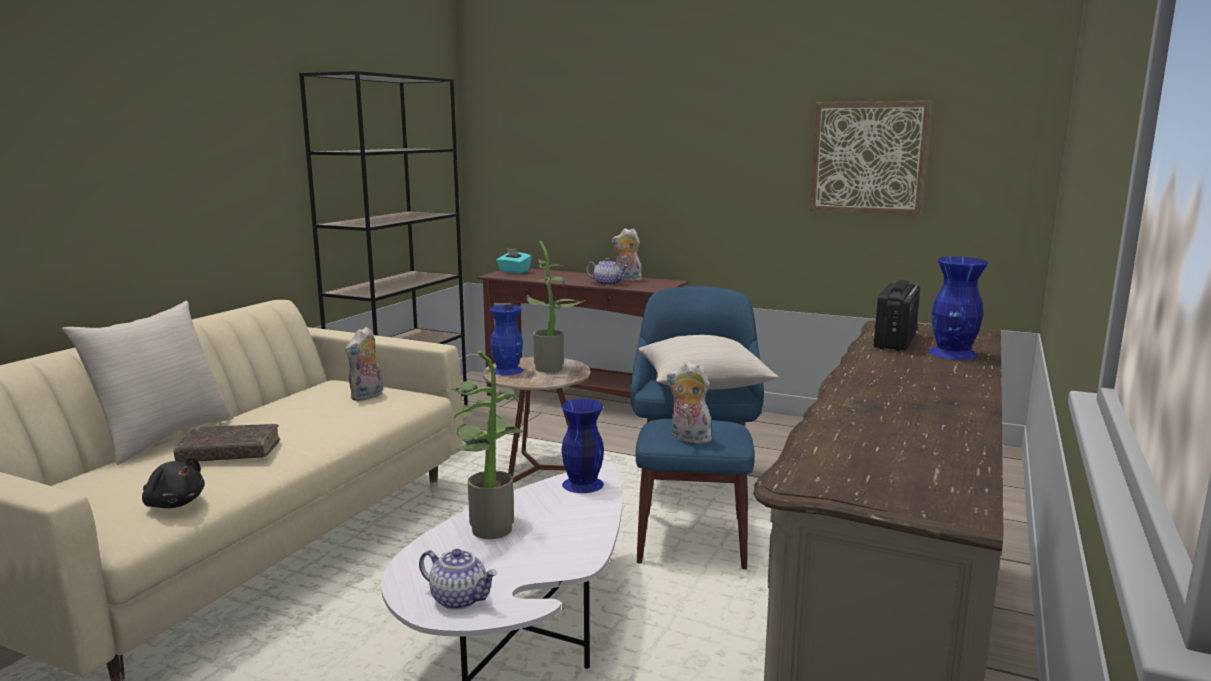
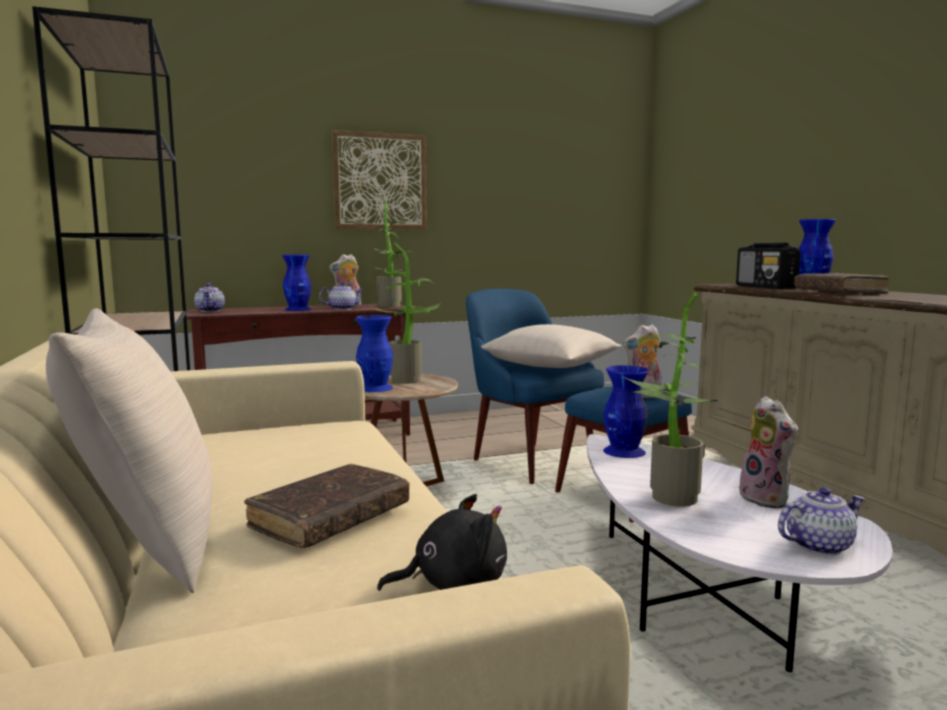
camera: 45 degrees left, 5 degrees down
plush toy [345,327,383,401] -> plush toy moved to [739,396,798,508]
turquoise tissue box [496,247,532,274] -> teapot [194,283,225,312]
picture [809,99,932,216] -> picture moved to [332,130,427,230]
none -> blue vase [282,254,312,311]
none -> potted plant [373,201,413,307]
none -> brown book [794,273,889,294]

